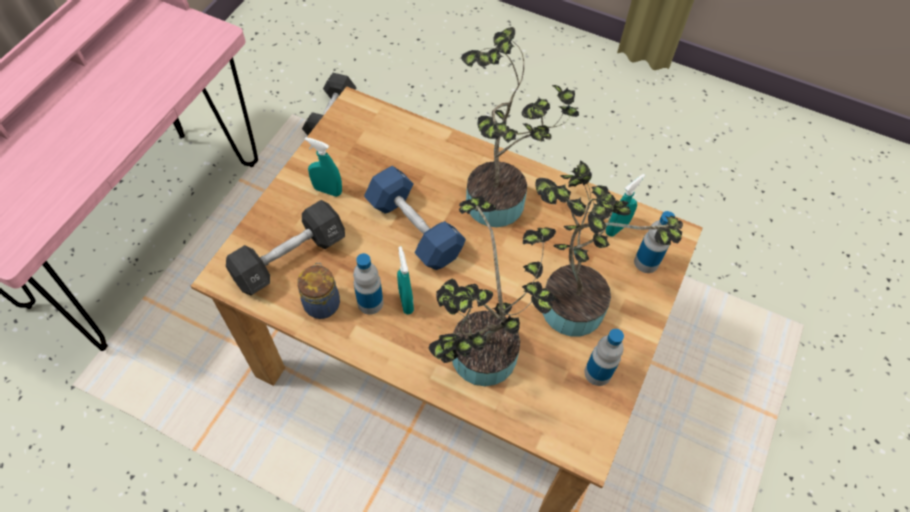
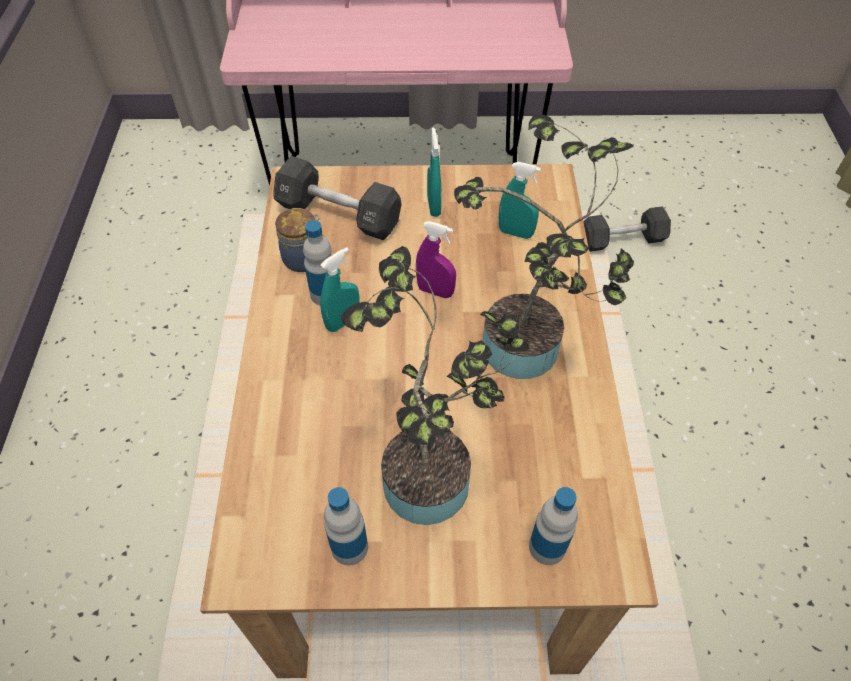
camera: 65 degrees right, 5 degrees down
blue dumbbell [364,166,466,270] -> purple spray bottle [416,221,456,298]
potted plant [428,196,556,386] -> none
turquoise spray bottle [606,174,645,237] -> turquoise spray bottle moved to [499,162,541,239]

